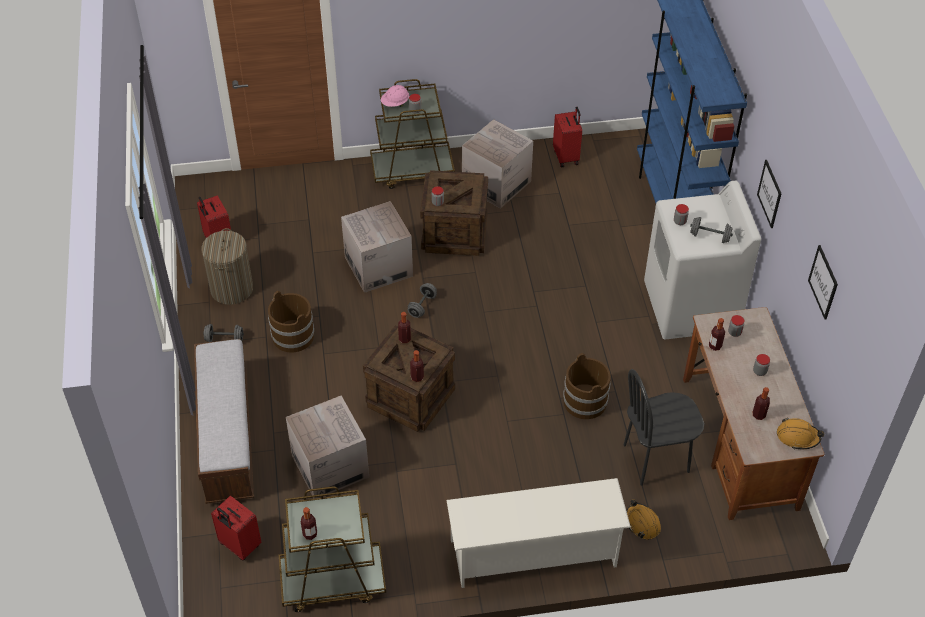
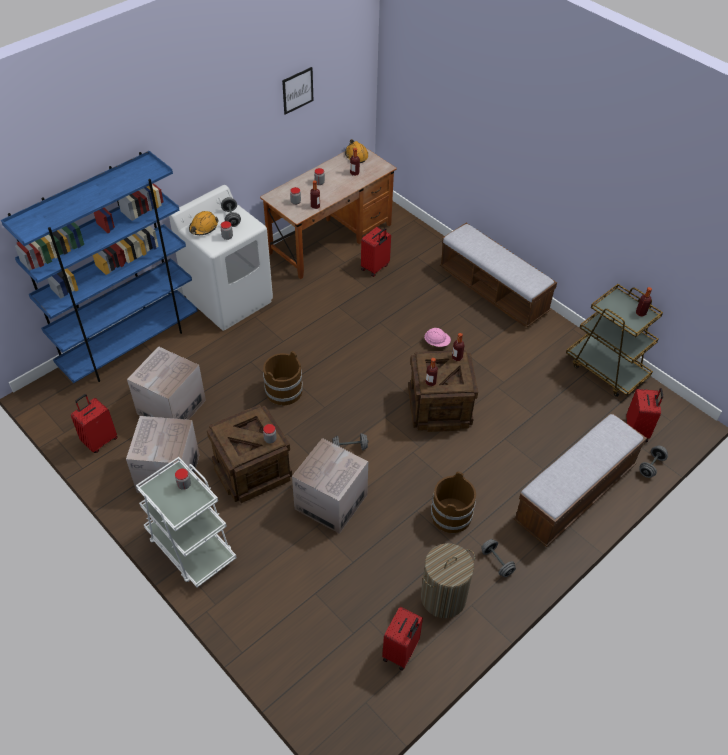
camera: 125 degrees left, 0 degrees up
cardboard box [286,395,369,499] -> cardboard box moved to [127,346,206,420]
brown cart [370,79,455,189] -> white cart [136,457,237,587]
pink hard hat [381,85,409,107] -> pink hard hat moved to [424,328,451,347]
white shoe rack [446,478,631,588] -> bench [440,223,557,327]
brown bucket [563,353,611,419] -> brown bucket moved to [263,351,303,405]
black chair [624,369,704,486] -> red suitcase [361,227,391,277]
orange hard hat [627,499,661,540] -> orange hard hat moved to [189,211,219,235]
picture [757,160,782,228] -> none
none -> grey dumbbell [640,446,668,478]

